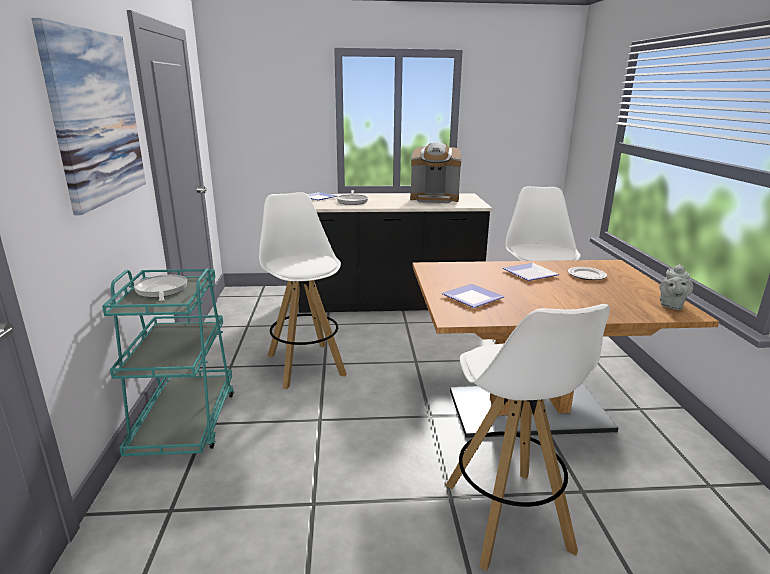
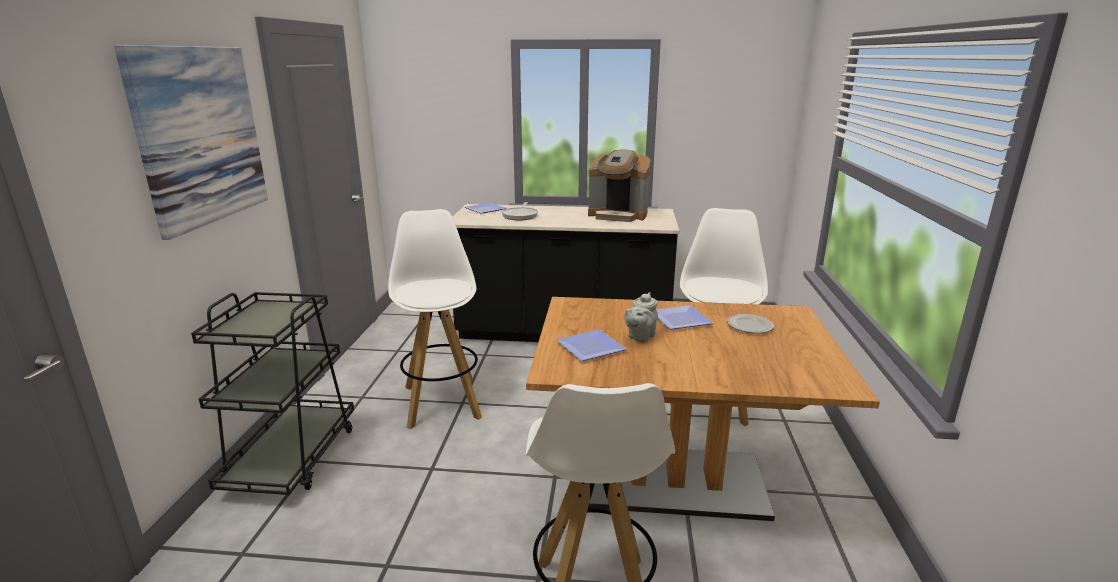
camera: 10 degrees right, 0 degrees up
turquoise cart [102,269,234,456] -> black cart [191,292,354,495]
frying pan [134,275,187,301] -> none
grey teapot [659,264,693,310] -> grey teapot moved to [624,292,658,343]

